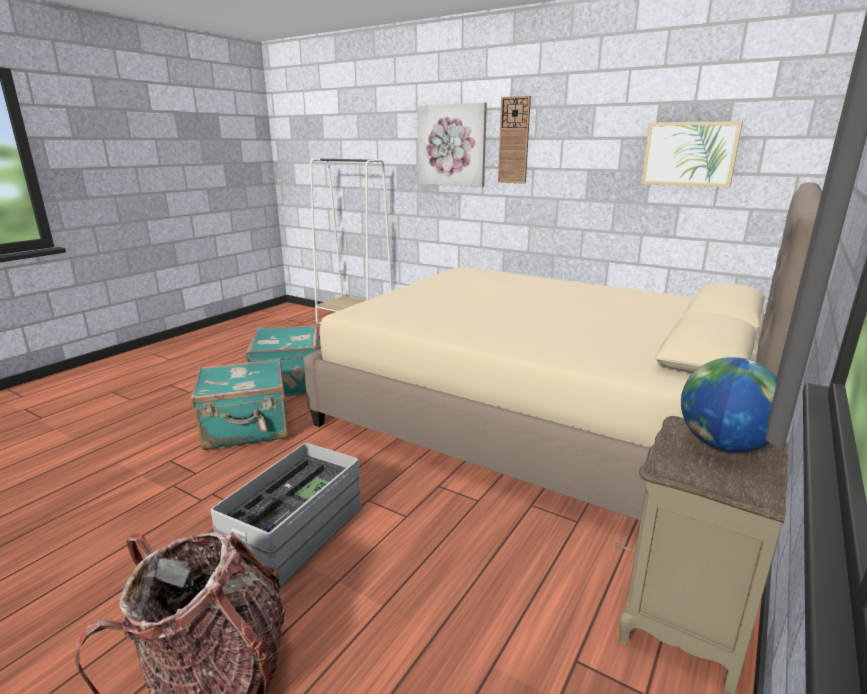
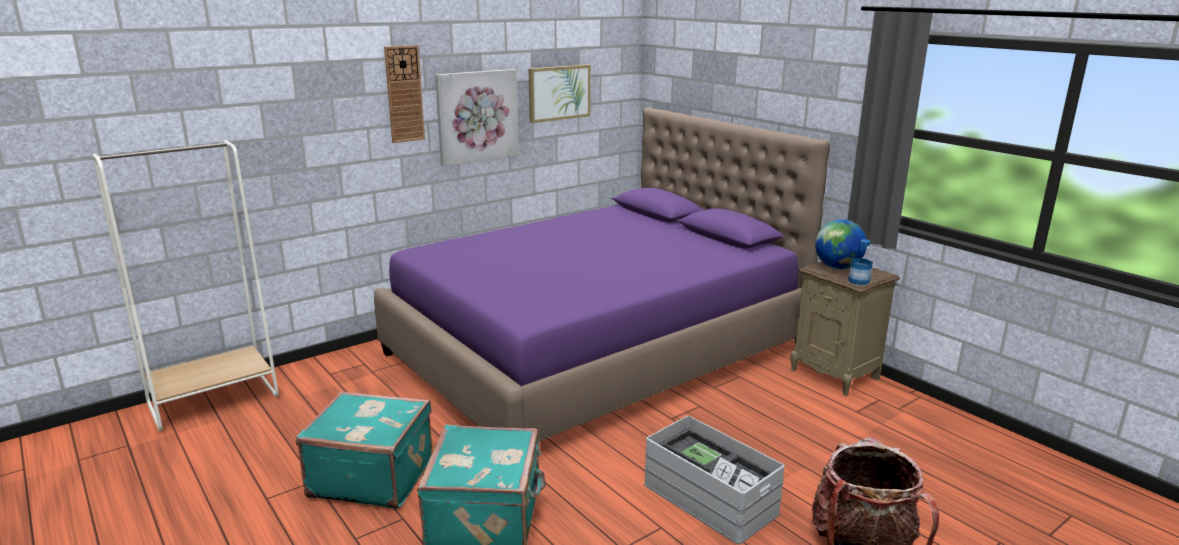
camera: 70 degrees left, 0 degrees up
beige bed [303,182,822,520] -> purple bed [374,107,830,441]
picture [417,102,487,187] -> picture moved to [435,69,519,166]
none -> bottle [848,239,873,285]

